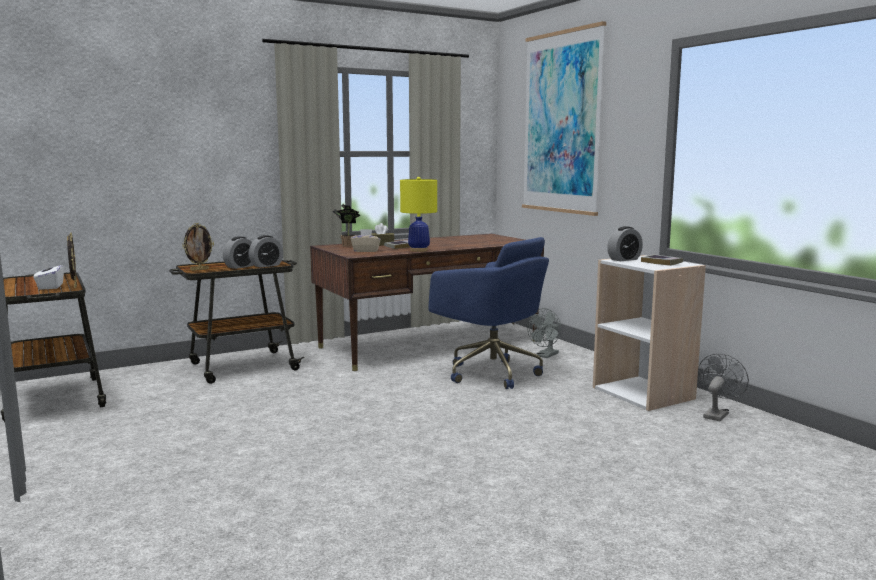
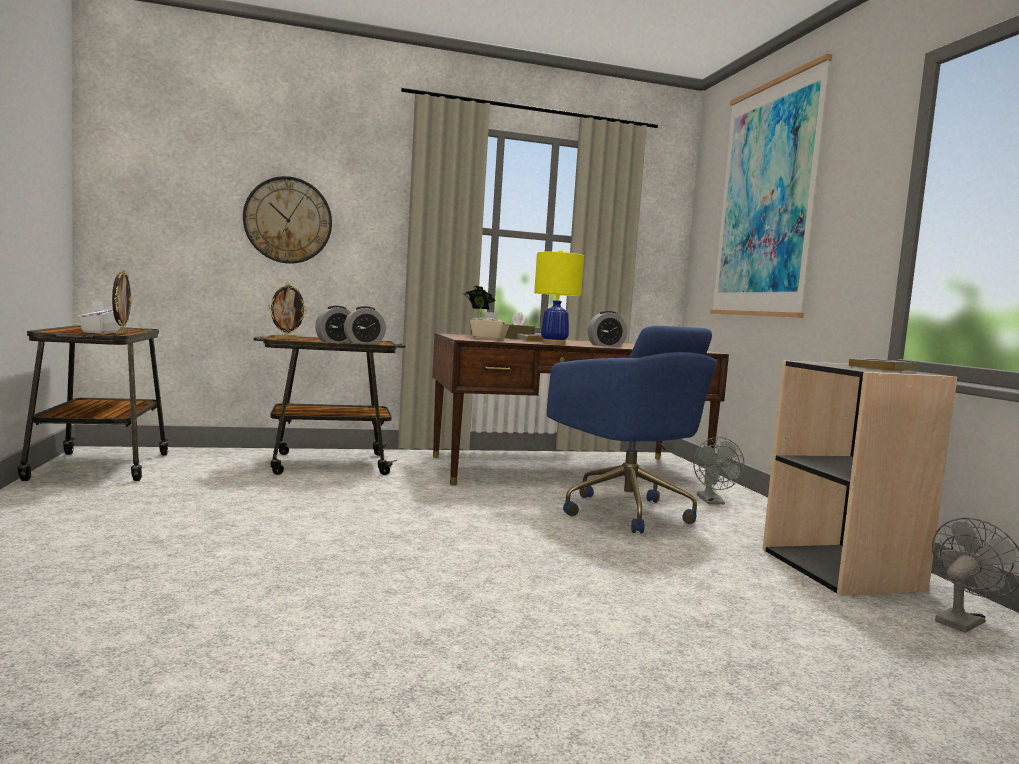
camera: 15 degrees right, 5 degrees down
grey fan [527,308,561,358] -> grey fan turned 60 degrees counterclockwise [693,437,744,505]
white bookcase [593,255,706,411] -> black bookcase [762,361,957,596]
alarm clock [607,226,643,261] -> alarm clock moved to [588,311,627,347]
none -> wall clock [243,176,332,264]

